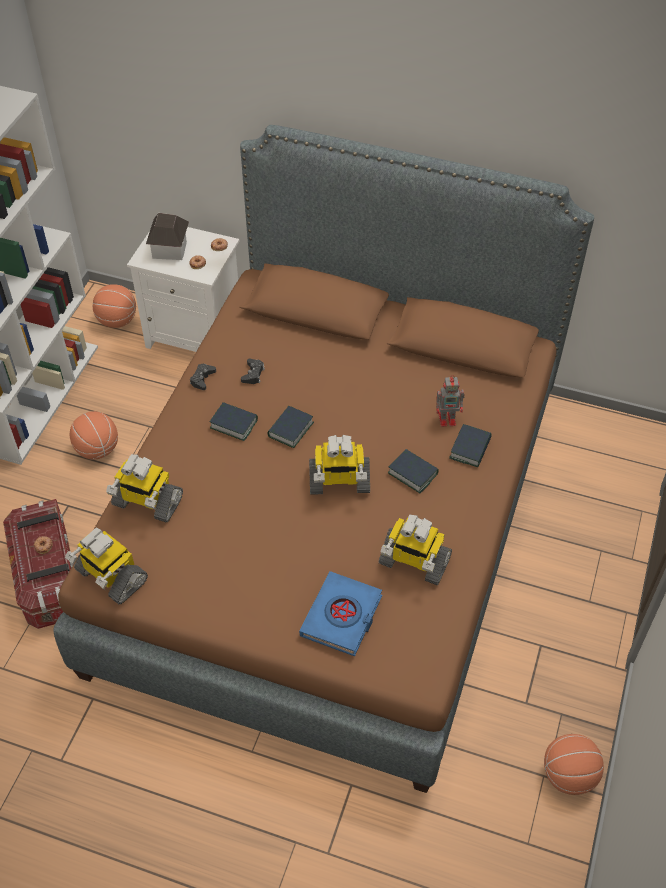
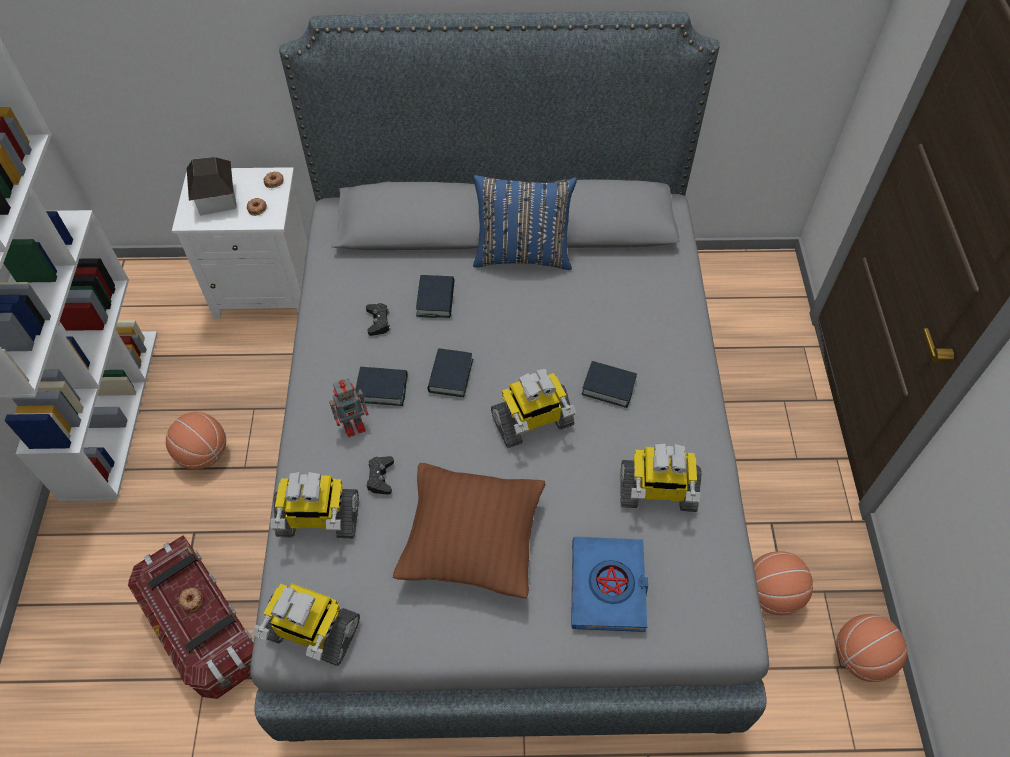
camera: 20 degrees left, 5 degrees up
brown bed [53,125,594,793] -> grey bed [250,11,769,741]
basketball [93,284,136,328] -> basketball moved to [754,551,813,615]
black game controller [190,364,216,390] -> black game controller moved to [366,456,394,495]
toy robot [436,375,465,427] -> toy robot moved to [329,378,369,437]
book [449,424,492,467] -> book moved to [416,275,455,318]
none -> brown pillow [393,463,545,598]
none -> blue pillow [473,175,577,270]

